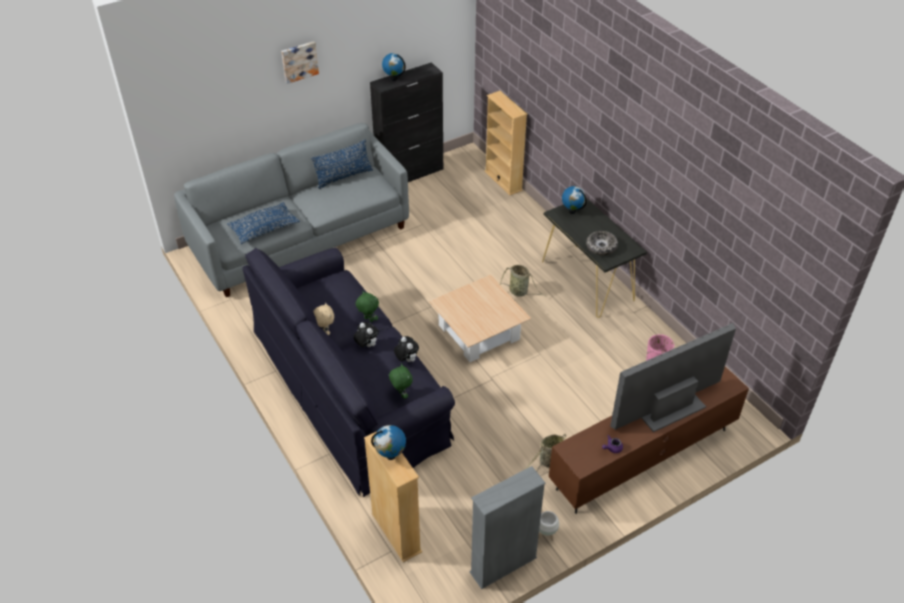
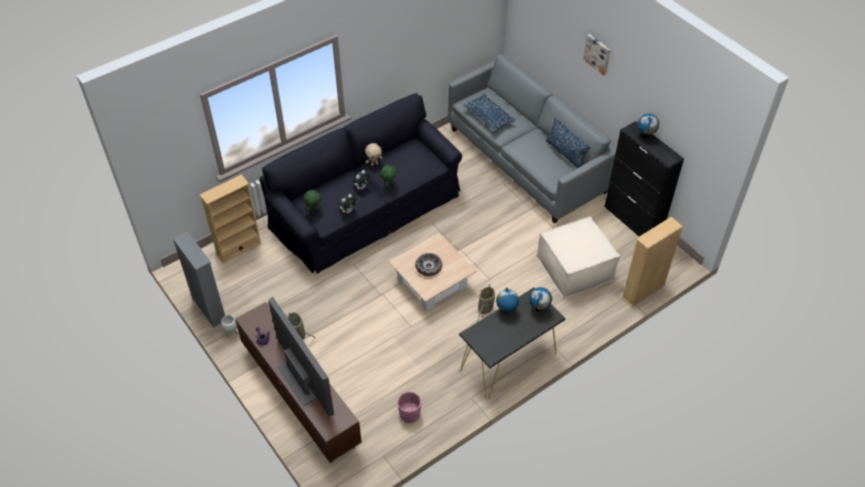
camera: 85 degrees right, 5 degrees up
globe [371,425,406,460] -> globe moved to [496,288,519,313]
bowl [586,231,618,256] -> bowl moved to [415,253,442,276]
none -> beige ottoman [536,216,621,299]

